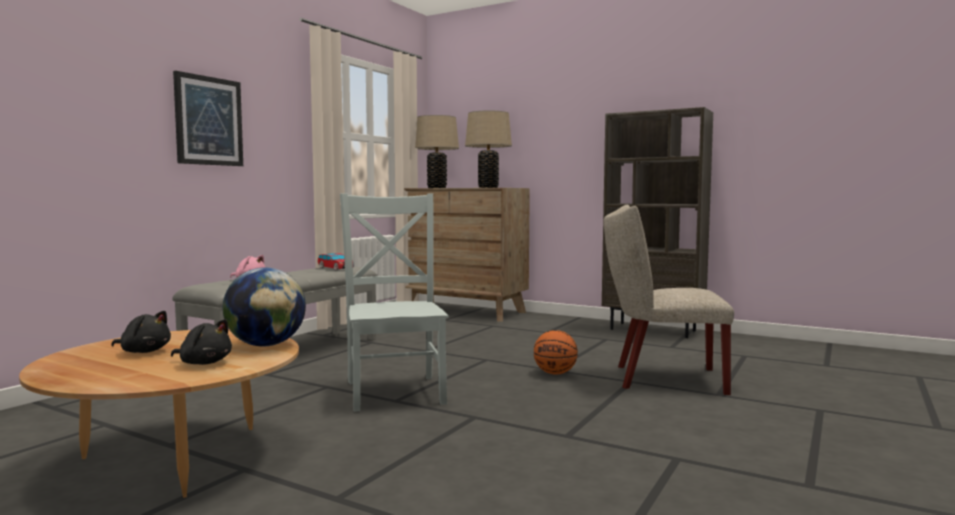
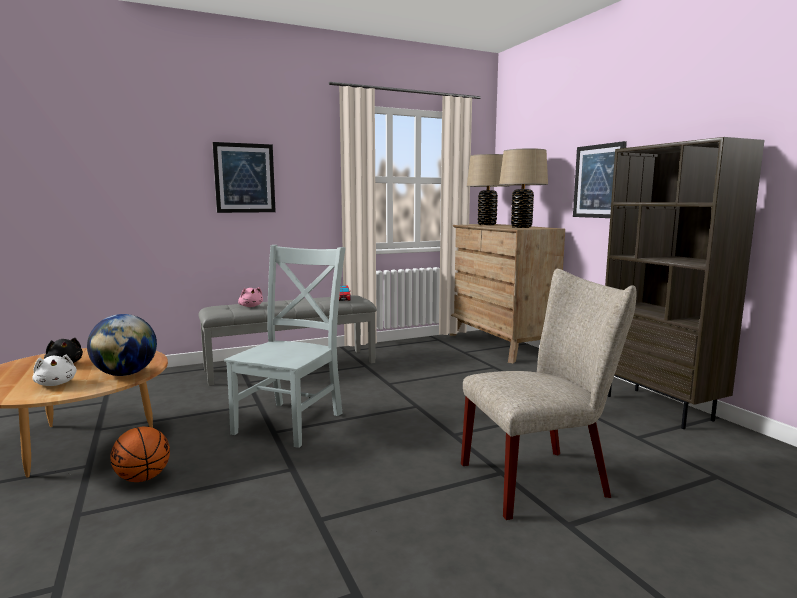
camera: 35 degrees right, 5 degrees up
black plush toy [171,319,232,365] -> white plush toy [32,355,77,386]
basketball [534,330,578,374] -> basketball moved to [110,427,170,482]
beige chair [604,205,734,395] -> beige chair turned 120 degrees clockwise [461,269,637,520]
none -> picture [573,141,627,218]

